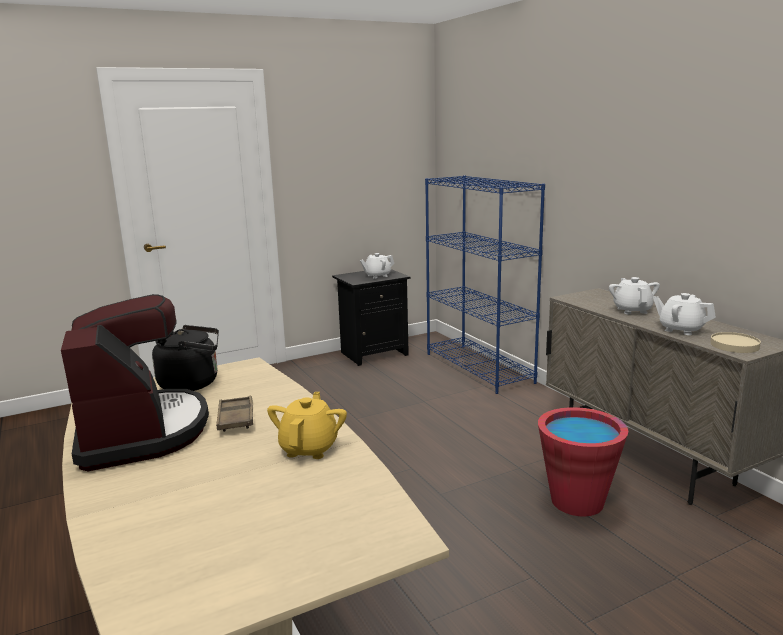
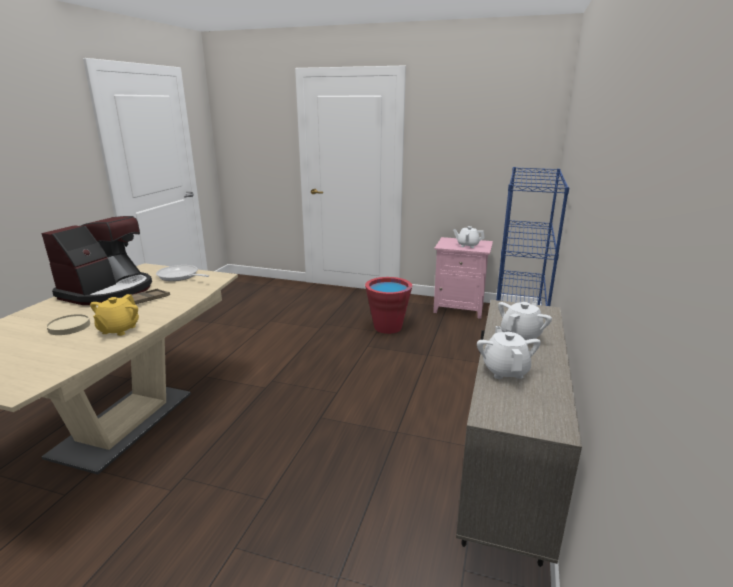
camera: 45 degrees right, 5 degrees up
black kettle [152,325,219,391] -> frying pan [156,265,209,281]
yellow teapot [267,392,347,459] -> yellow teapot turned 135 degrees clockwise [90,294,139,336]
black nightstand [332,269,411,366] -> pink nightstand [433,237,493,319]
red bucket [538,407,628,516] -> red bucket moved to [365,277,412,334]
beige plate [710,332,761,353] -> beige plate moved to [46,314,90,335]

